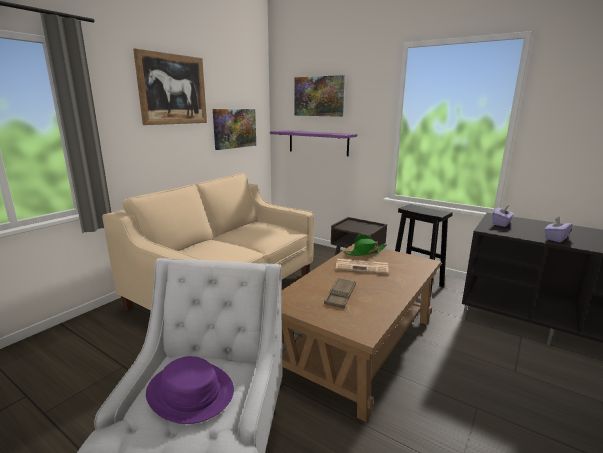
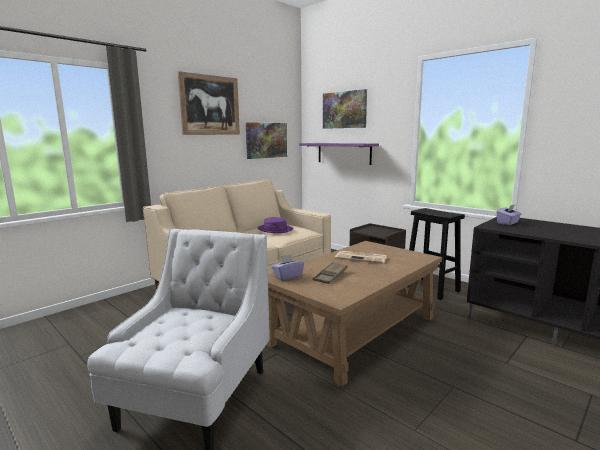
camera: 10 degrees right, 5 degrees down
purple hat [146,356,234,424] -> purple hat moved to [258,217,293,233]
green hat [343,234,387,256] -> none
purple tissue box [544,216,573,242] -> purple tissue box moved to [272,254,304,281]

